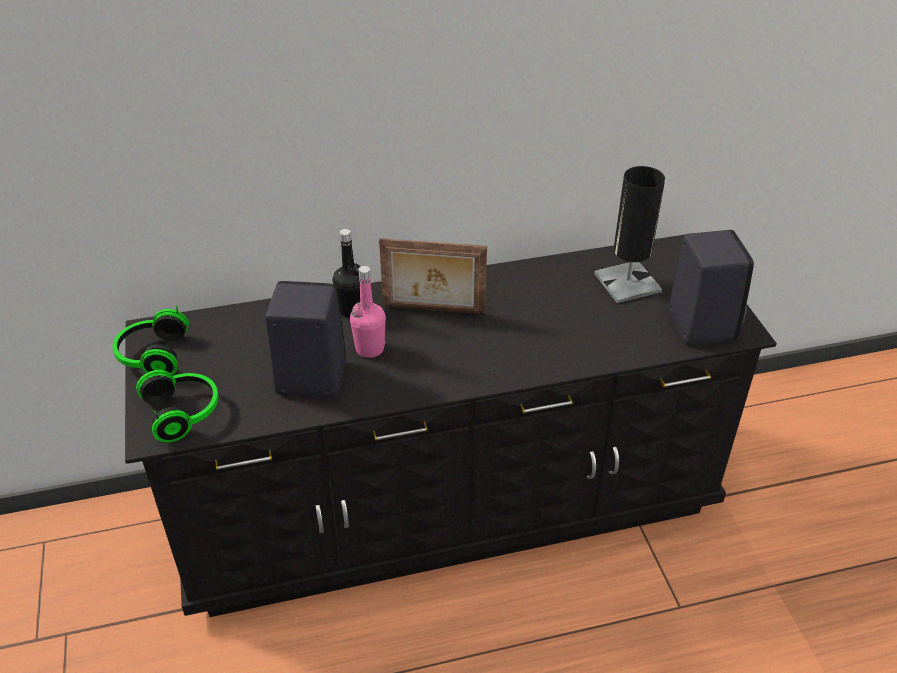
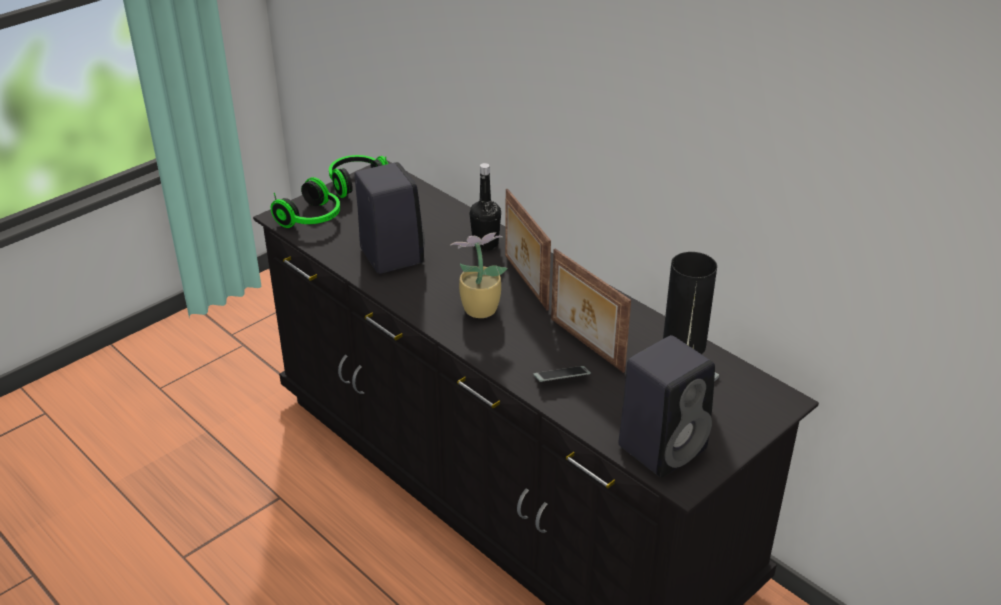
camera: 60 degrees right, 5 degrees down
pink bottle [350,266,386,358] -> none
none -> potted plant [450,232,508,318]
none -> phone [533,366,591,382]
none -> picture frame [551,248,631,373]

